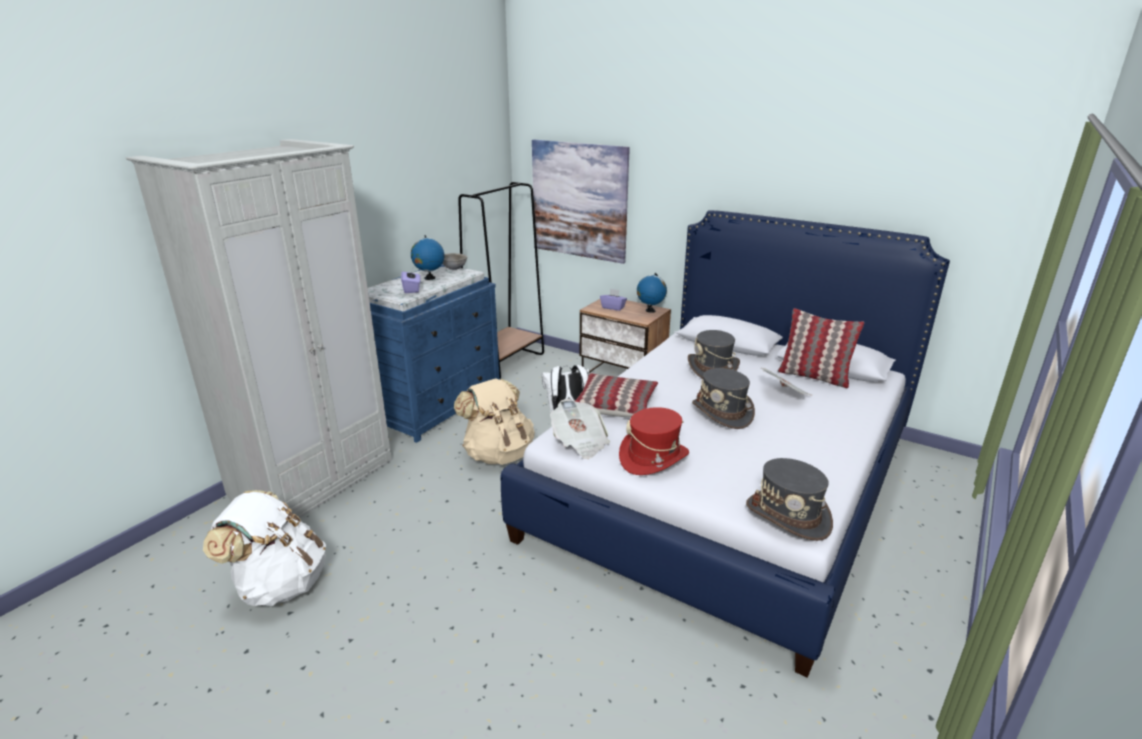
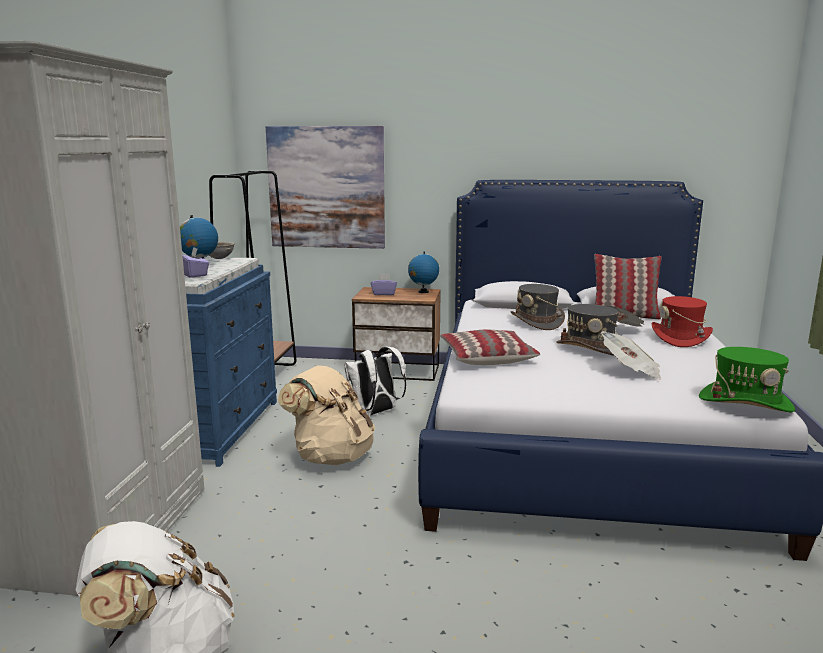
camera: 25 degrees left, 10 degrees down
newspaper [550,399,610,459] -> newspaper moved to [601,331,661,380]
red hat [619,407,689,475] -> red hat moved to [652,296,713,347]
grey hat [746,458,833,541] -> green hat [699,347,795,413]

